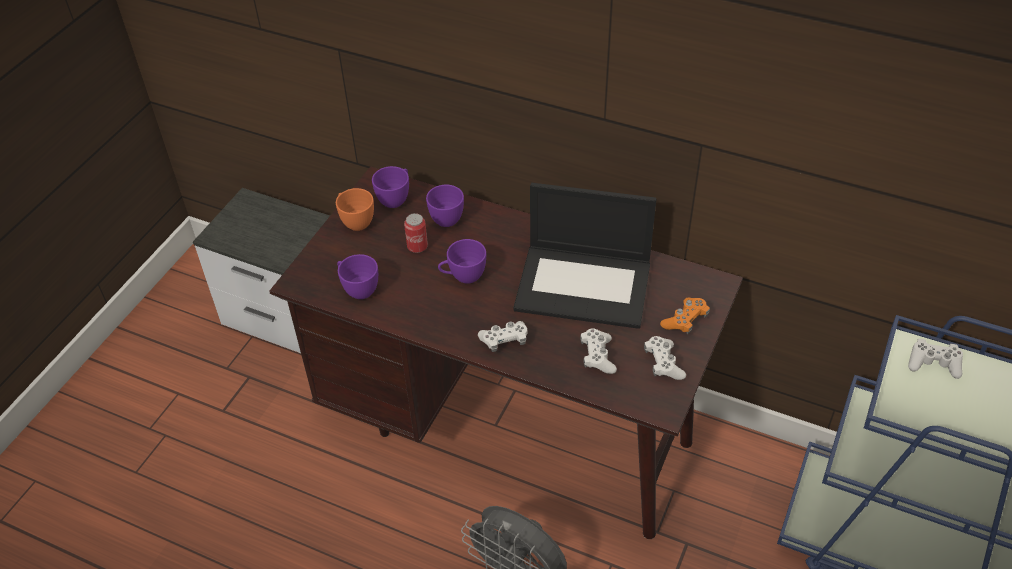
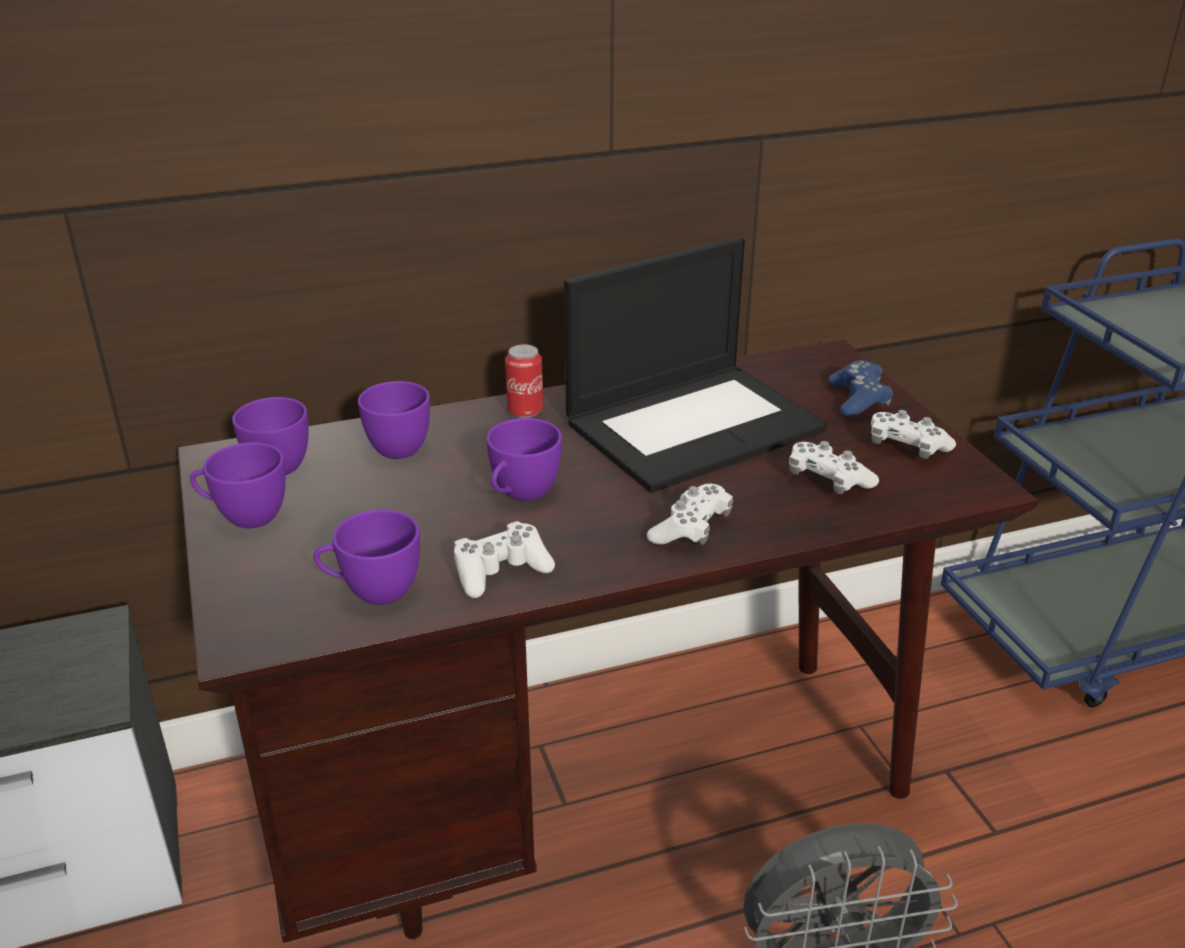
camera: 45 degrees left, 15 degrees down
orange cup [336,188,374,231] -> purple cup [190,442,286,528]
can [404,213,428,253] -> can moved to [505,344,543,418]
orange game controller [660,298,710,334] -> blue game controller [828,360,893,416]
white game controller [908,339,963,379] -> white game controller moved to [454,521,555,598]

